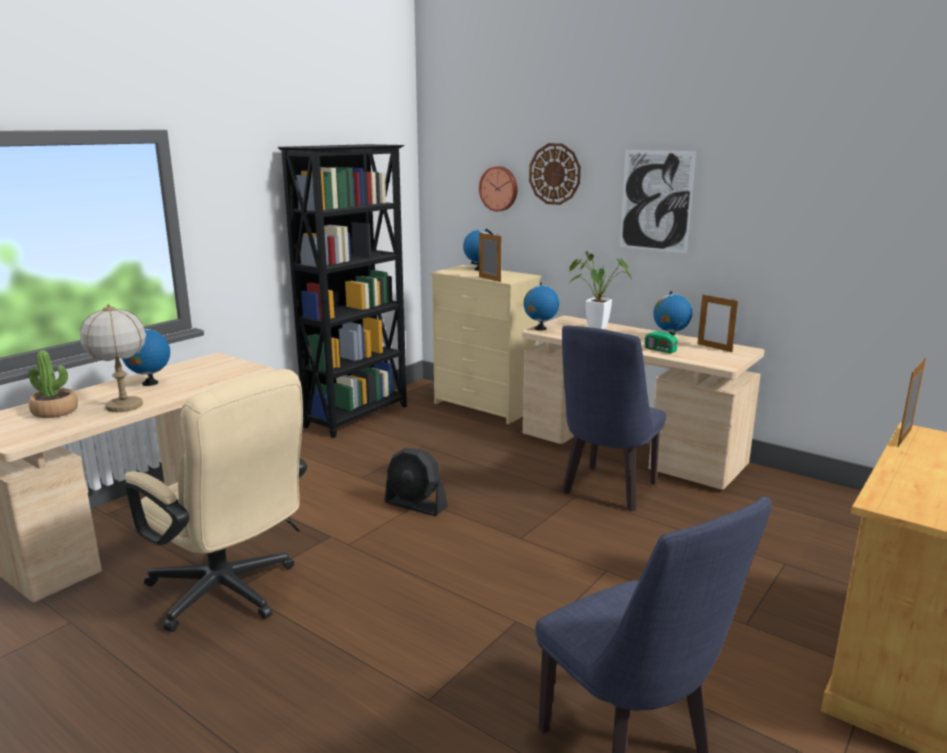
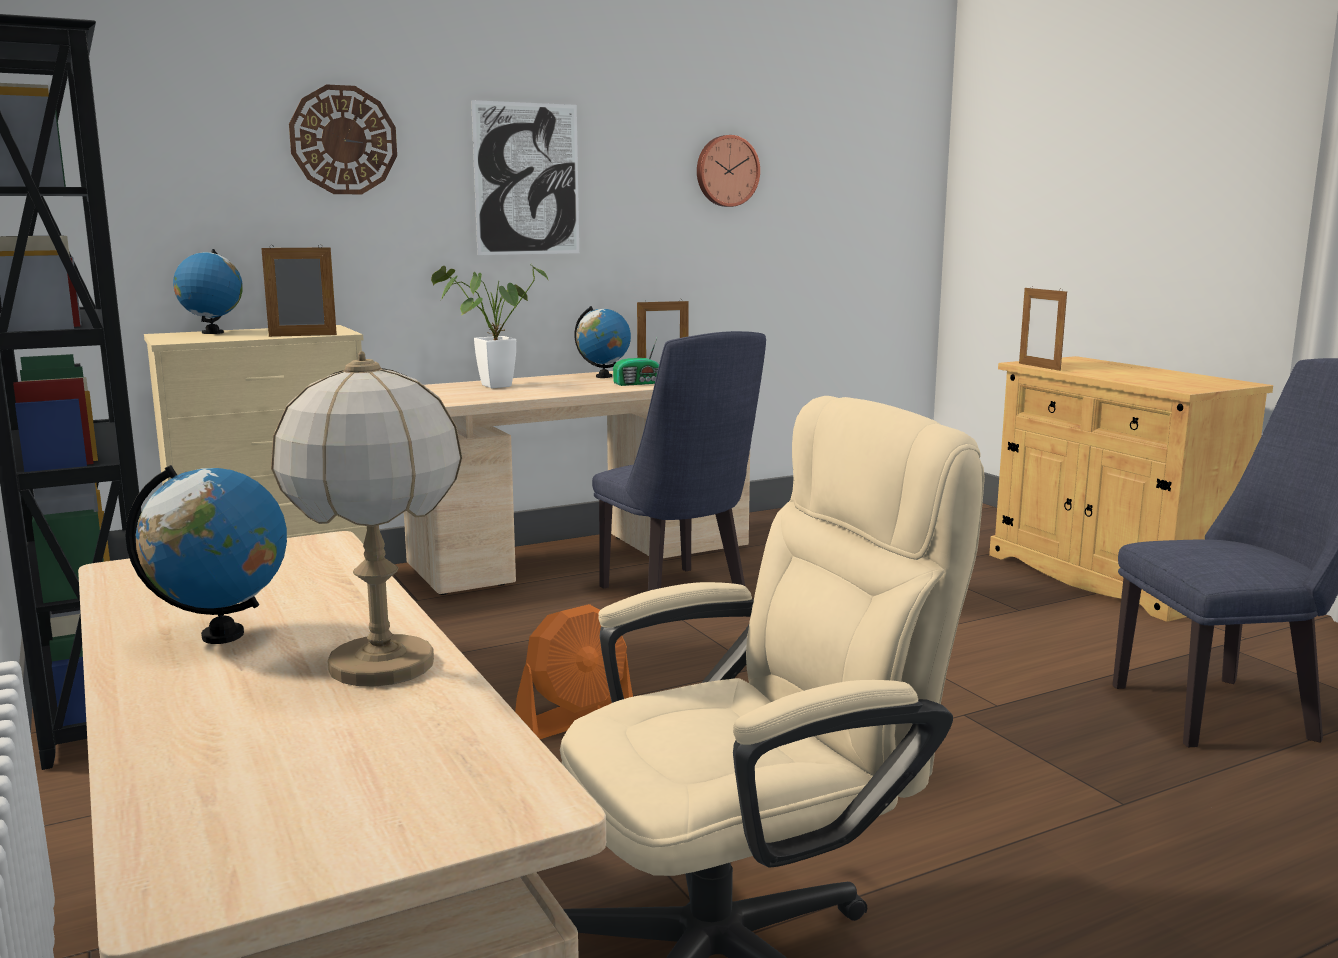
camera: 65 degrees left, 5 degrees down
potted plant [29,350,78,418] -> none
black fan [384,448,448,516] -> orange fan [515,604,633,739]
wall clock [479,166,517,212] -> wall clock moved to [697,135,760,207]
globe [524,283,559,330] -> none

